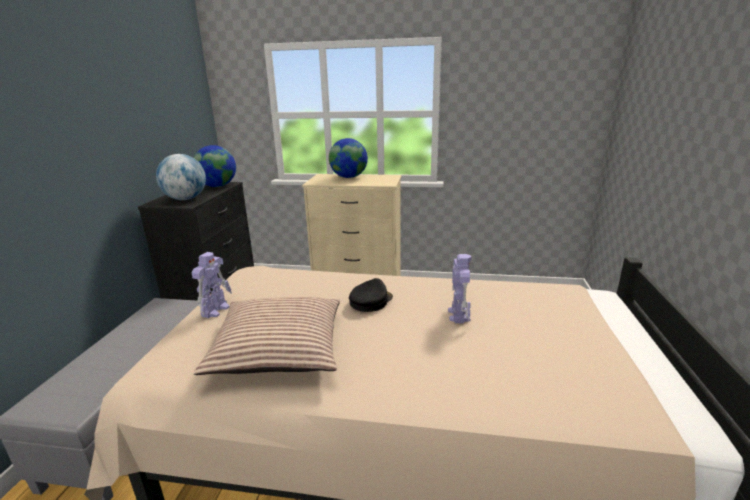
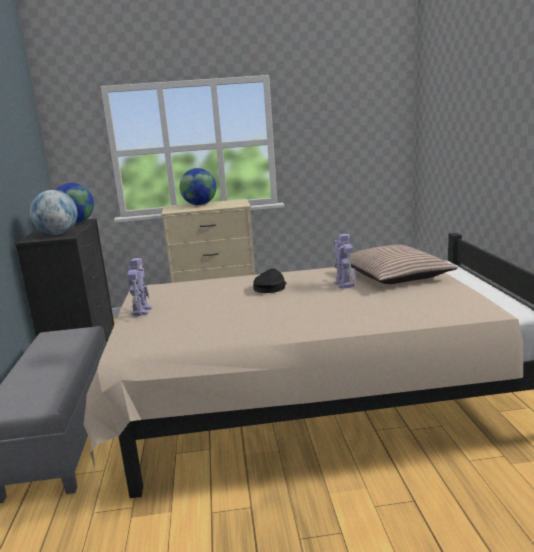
camera: 15 degrees left, 5 degrees down
pillow [194,297,340,375] -> pillow moved to [350,245,458,284]

